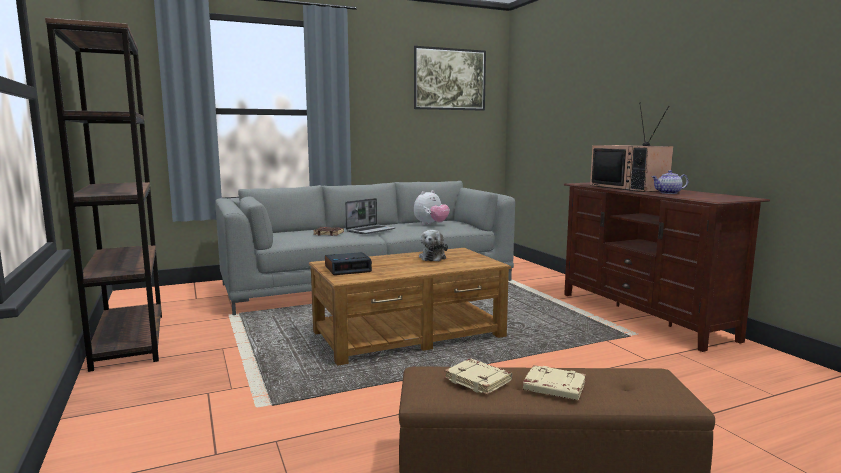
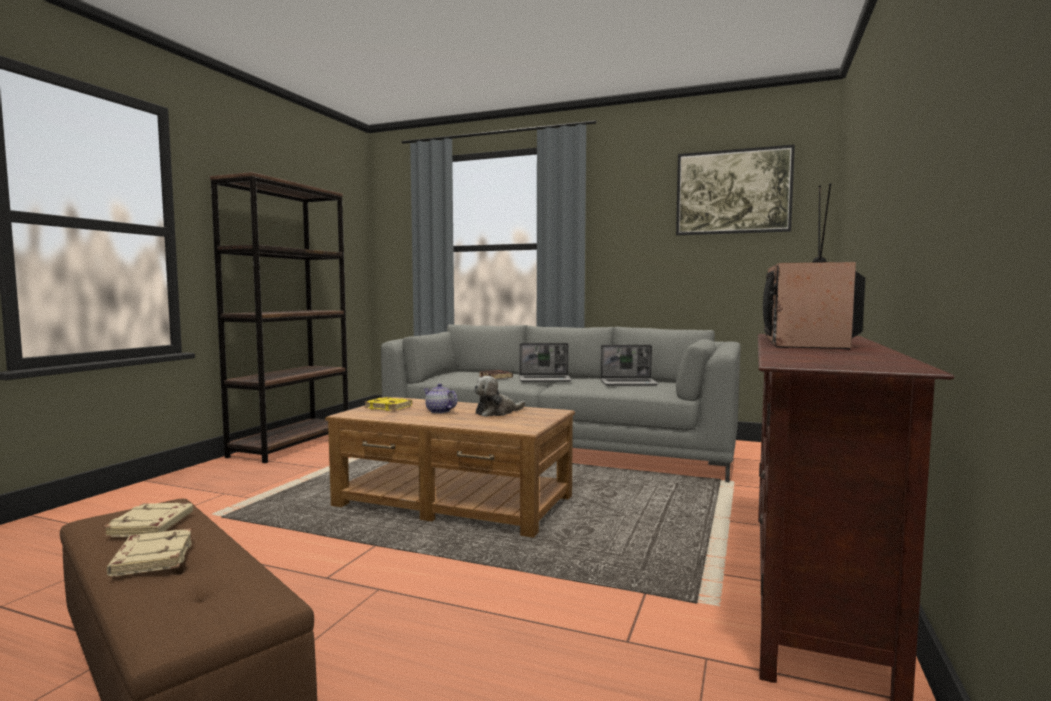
camera: 45 degrees right, 5 degrees down
alarm clock [325,252,372,275] -> yellow book [364,397,412,411]
plush toy [414,190,450,225] -> laptop [600,345,659,386]
teapot [651,170,688,194] -> teapot moved to [424,384,457,413]

